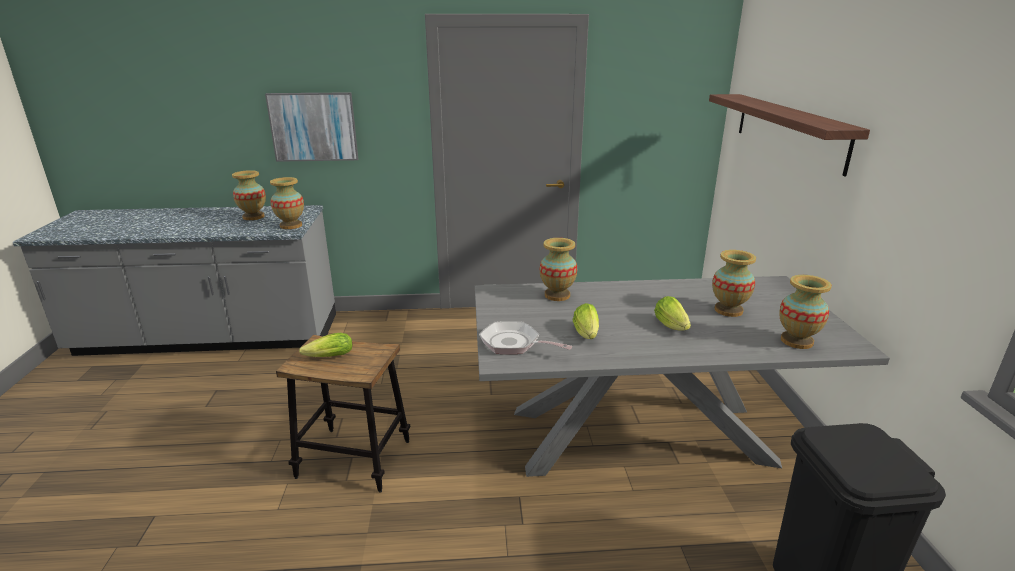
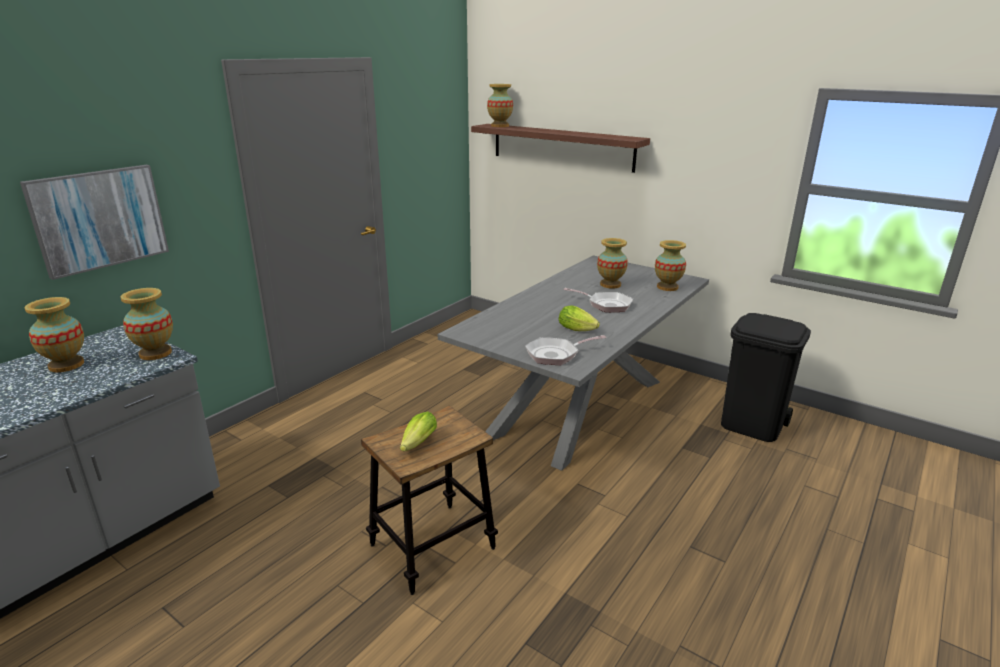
camera: 50 degrees left, 0 degrees up
vase [540,238,577,301] -> vase moved to [487,84,513,127]
lettuce [654,296,691,331] -> frying pan [563,288,633,312]

